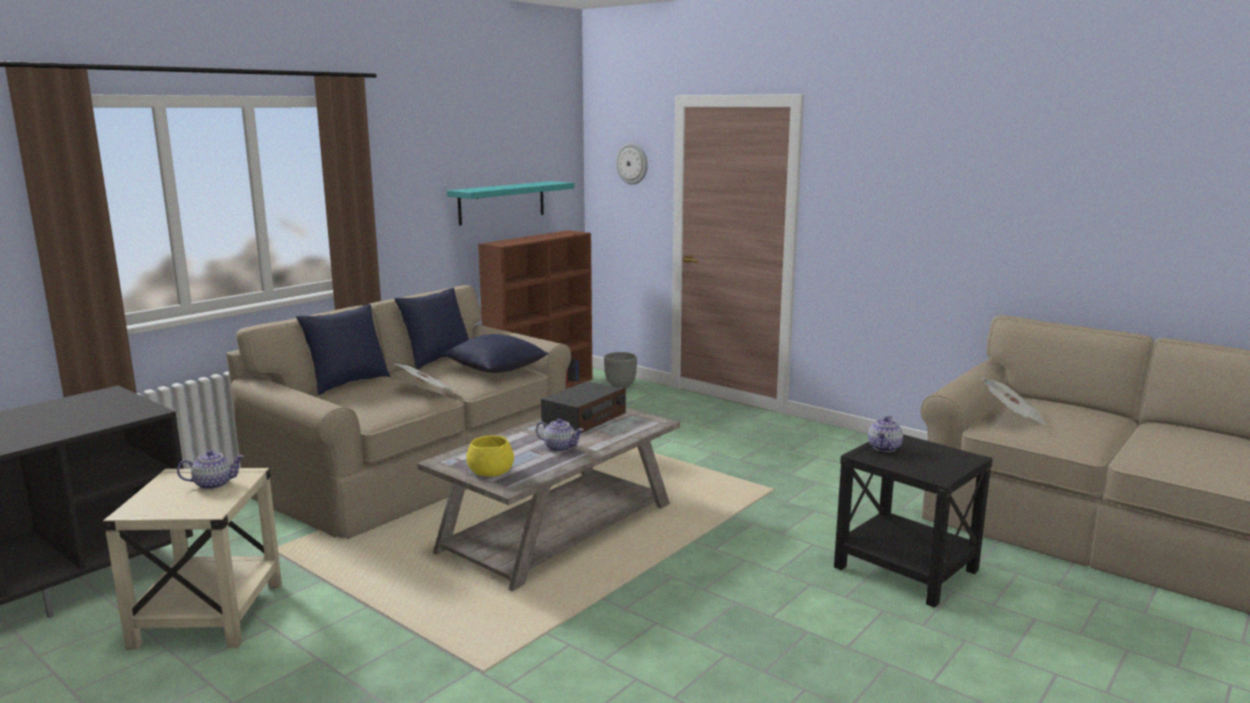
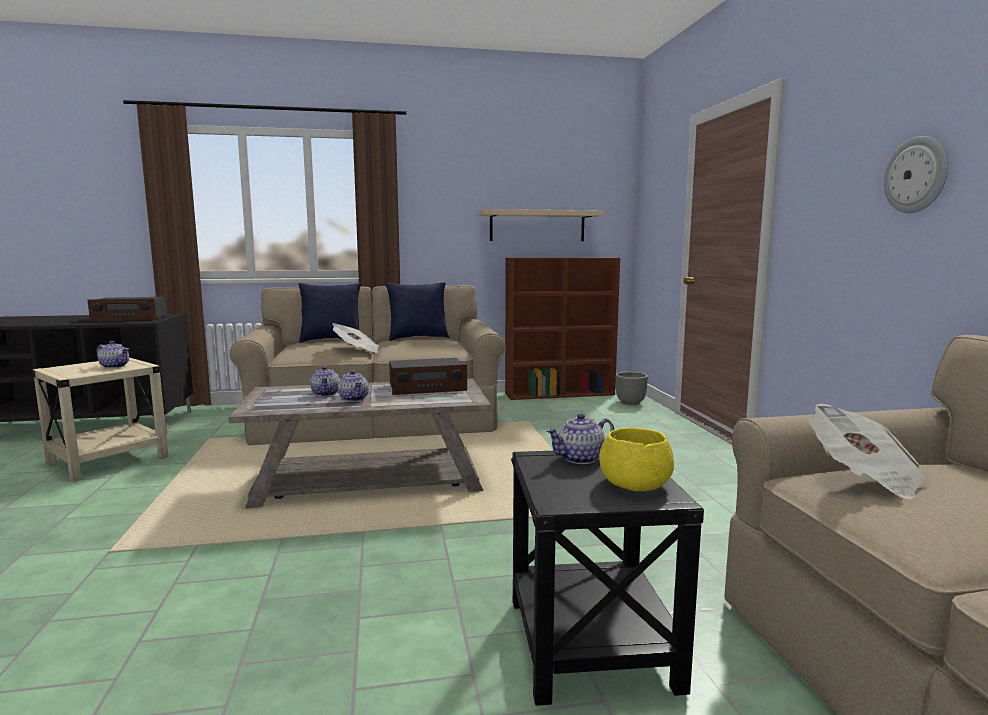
camera: 40 degrees right, 5 degrees down
blue pillow [442,334,549,373] -> none
turquoise shelf [447,181,574,225] -> beige shelf [479,209,605,241]
yellow bowl [466,436,514,477] -> yellow bowl moved to [599,428,674,491]
wall clock [616,143,648,185] -> wall clock moved to [884,136,948,213]
none -> radio [88,297,167,321]
none -> teapot [310,366,340,396]

